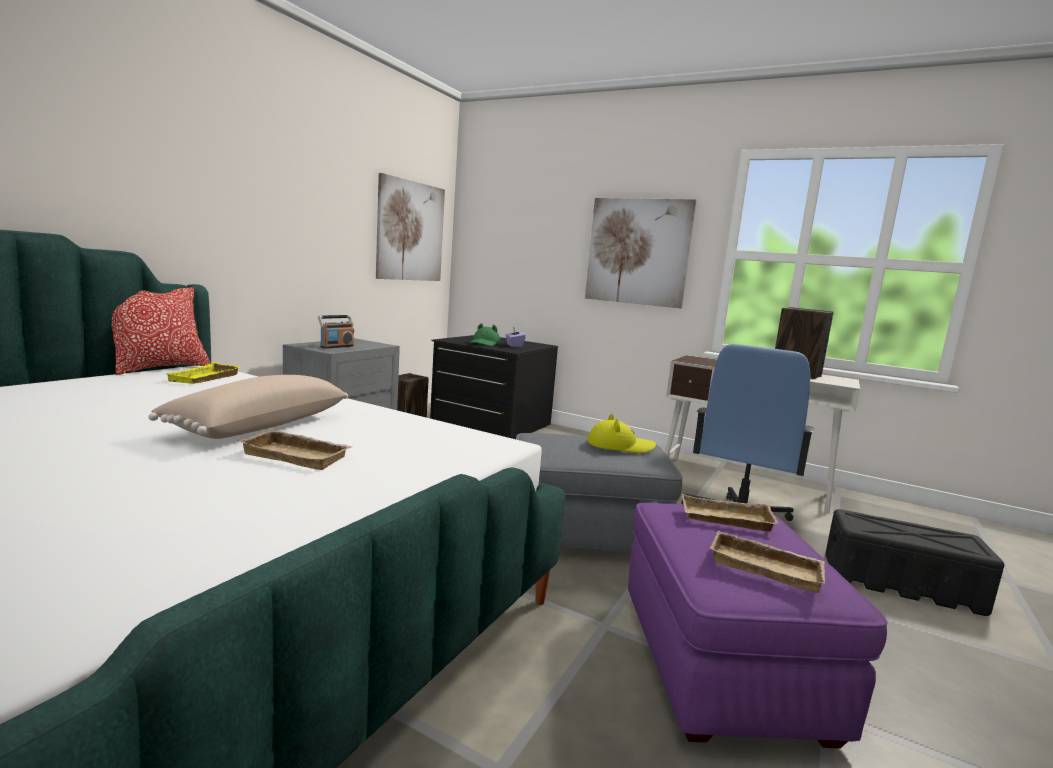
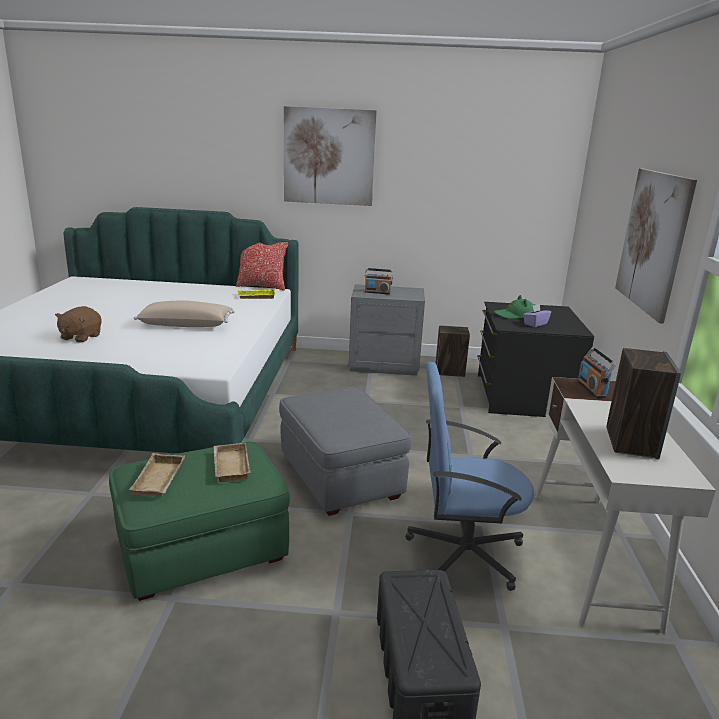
camera: 65 degrees right, 10 degrees up
beige tray [237,429,353,470] -> none
picture [376,173,445,281] -> picture moved to [284,106,377,206]
yellow hat [587,414,656,453] -> none
purple ottoman [628,503,887,748] -> green ottoman [109,442,290,601]
none -> brown plush toy [55,306,102,343]
none -> radio [577,347,617,398]

